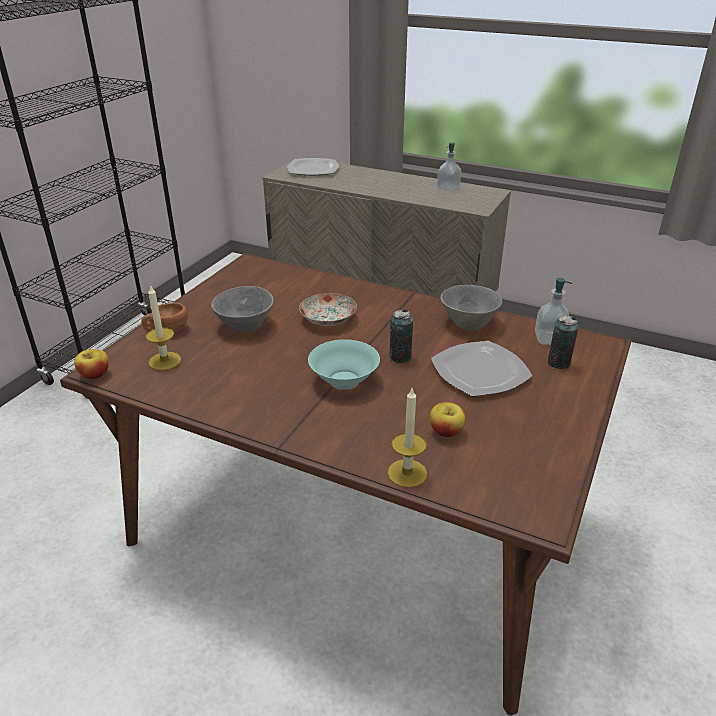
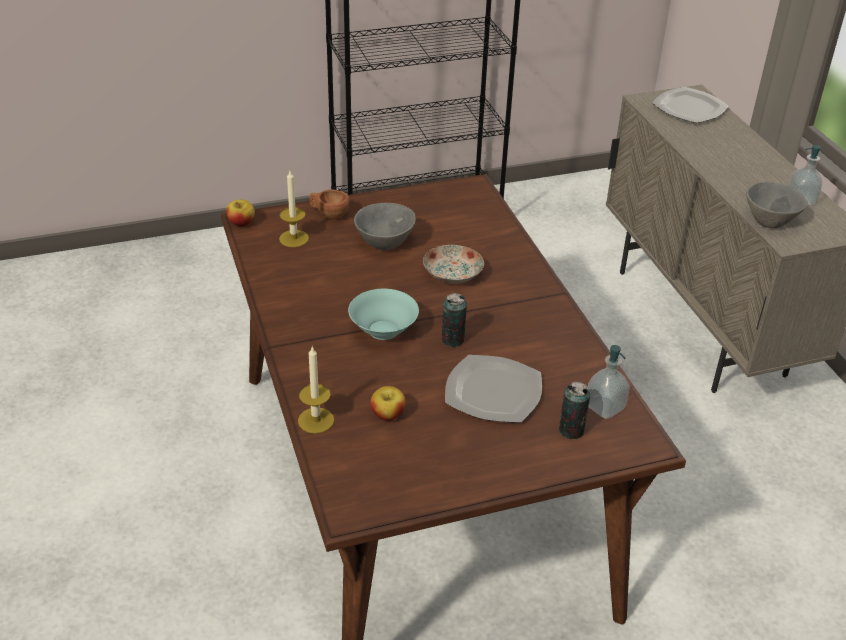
camera: 45 degrees right, 5 degrees up
grey bowl [440,285,502,331] -> grey bowl moved to [746,182,808,228]

